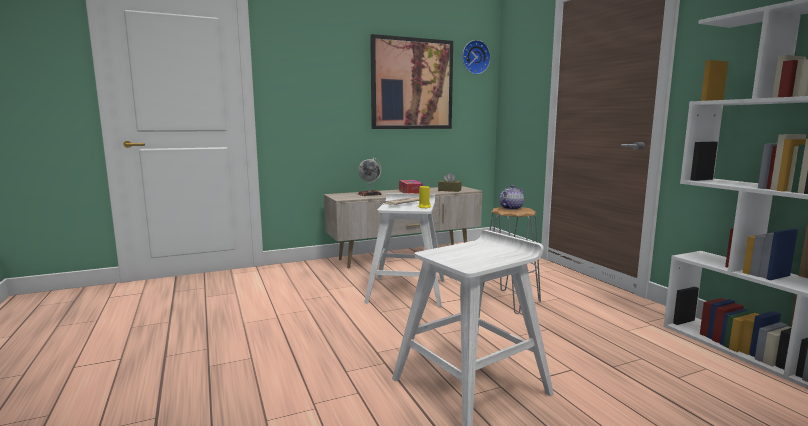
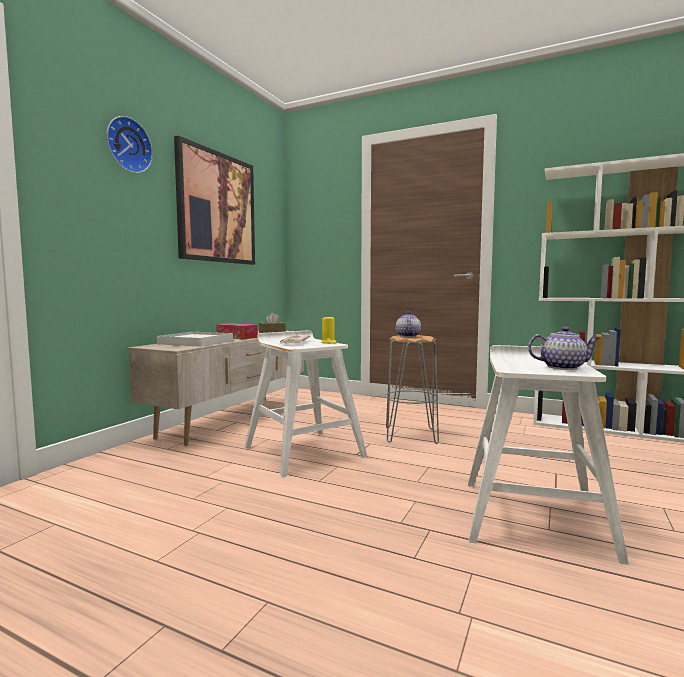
camera: 40 degrees left, 5 degrees down
globe [358,158,382,196] -> white tray [157,332,233,347]
wall clock [462,40,491,74] -> wall clock moved to [107,116,153,173]
none -> teapot [528,327,600,370]

